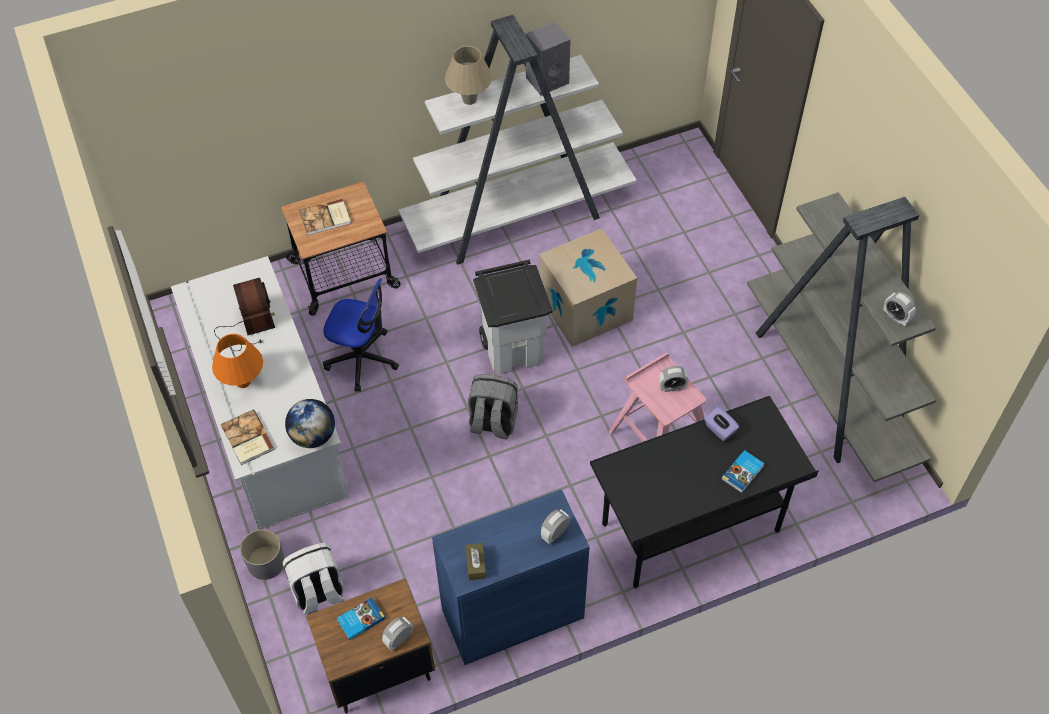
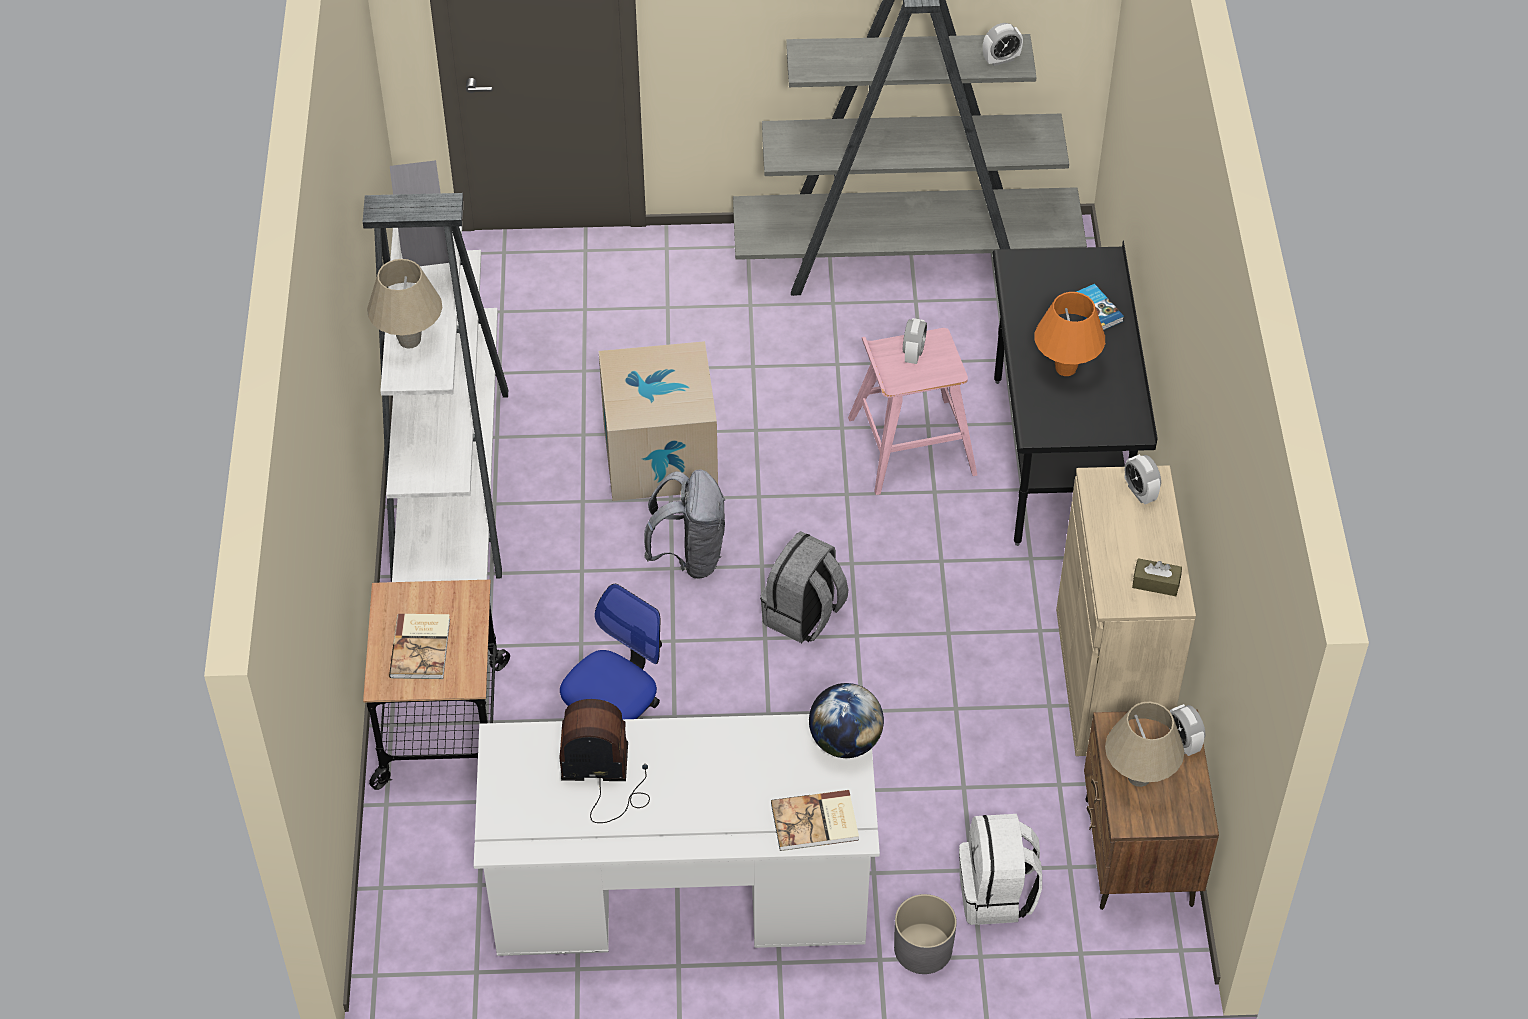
camera: 70 degrees left, 5 degrees down
orange table lamp [212,334,263,388] -> orange table lamp moved to [1035,292,1105,376]
book [336,597,385,640] -> beige table lamp [1105,702,1184,787]
blue cabinet [432,489,590,665] -> beige cabinet [1056,465,1196,756]
white trash can [473,260,553,374] -> grey backpack [644,470,725,579]
purple tissue box [704,406,739,441] -> none

